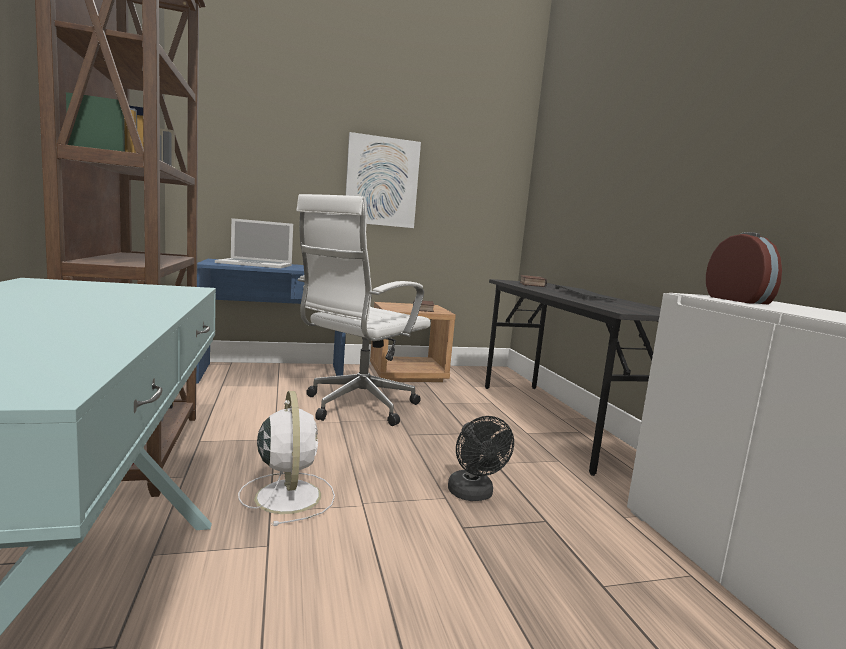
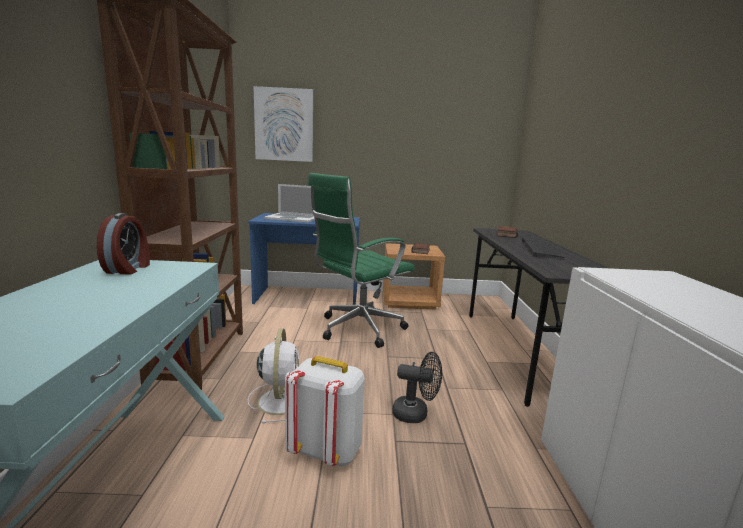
camera: 15 degrees right, 5 degrees up
white office chair [296,194,431,426] -> green office chair [308,173,415,348]
picture [345,132,421,228] -> picture moved to [254,86,313,162]
black fan [448,416,514,501] -> black fan turned 75 degrees counterclockwise [392,352,442,423]
alarm clock [706,232,782,304] -> alarm clock moved to [97,213,150,274]
none -> white backpack [285,356,365,467]

